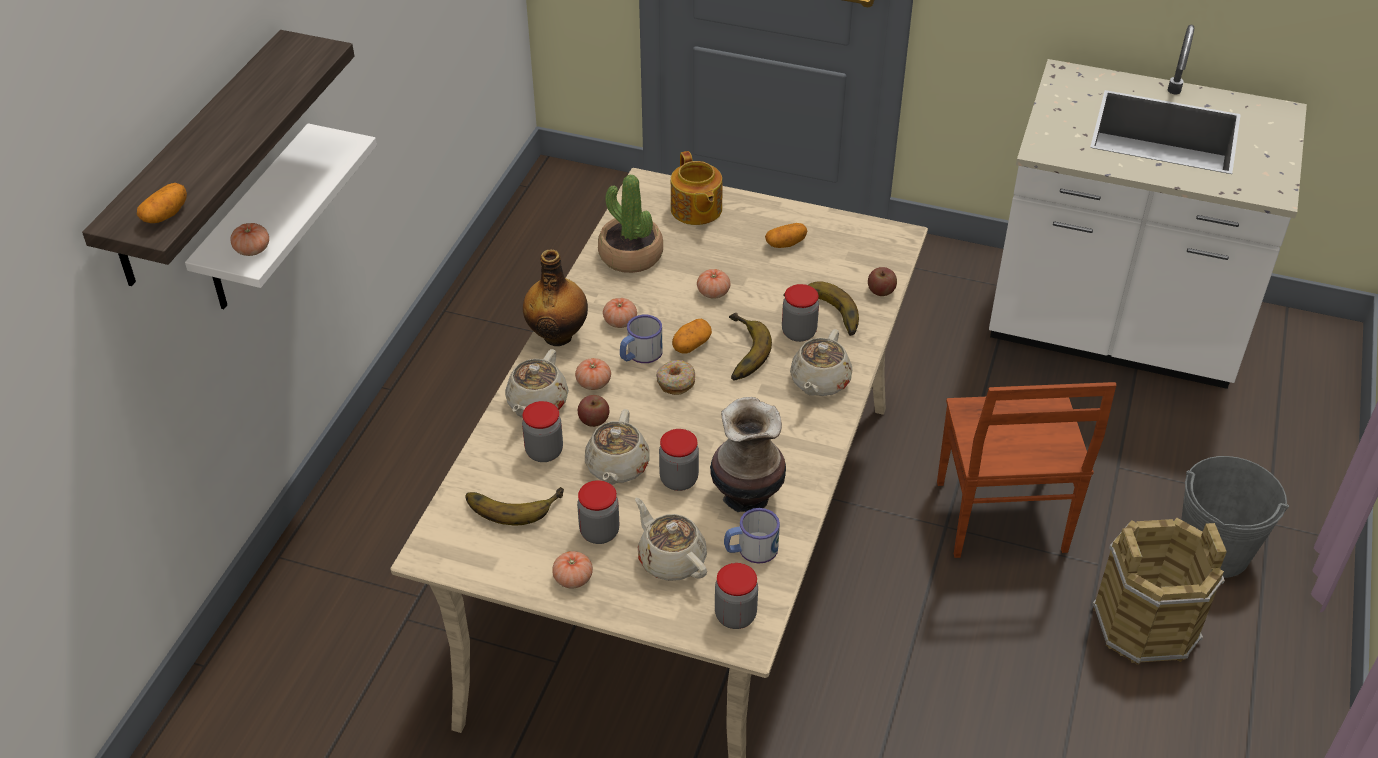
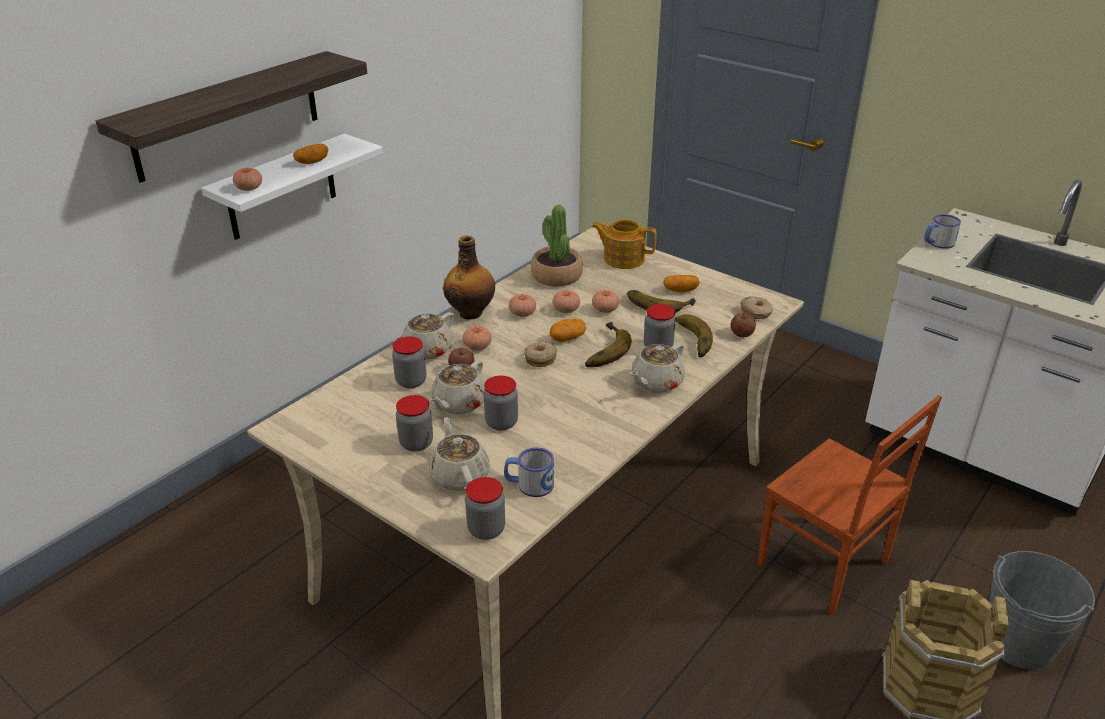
camera: 20 degrees right, 10 degrees down
potato [137,183,187,223] -> potato moved to [293,143,328,164]
banana [465,487,564,525] -> banana moved to [627,290,696,313]
tomato [552,551,593,589] -> tomato moved to [553,290,580,313]
mug [620,315,662,363] -> mug moved to [924,214,961,249]
teapot [671,151,722,225] -> teapot turned 105 degrees clockwise [592,219,657,269]
vase [710,397,786,512] -> none
brown chair [937,382,1117,558] -> brown chair turned 60 degrees counterclockwise [757,396,942,615]
none -> donut [740,296,773,319]

